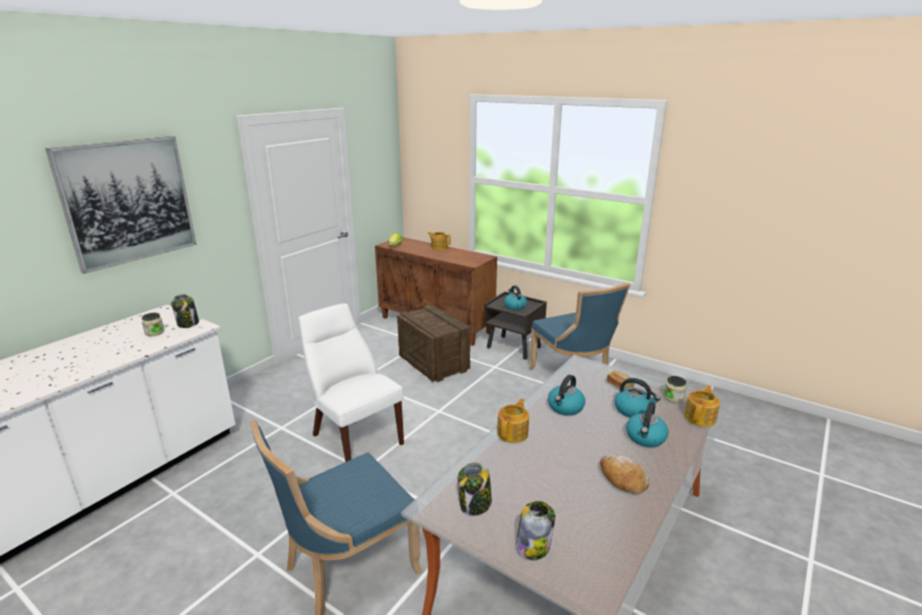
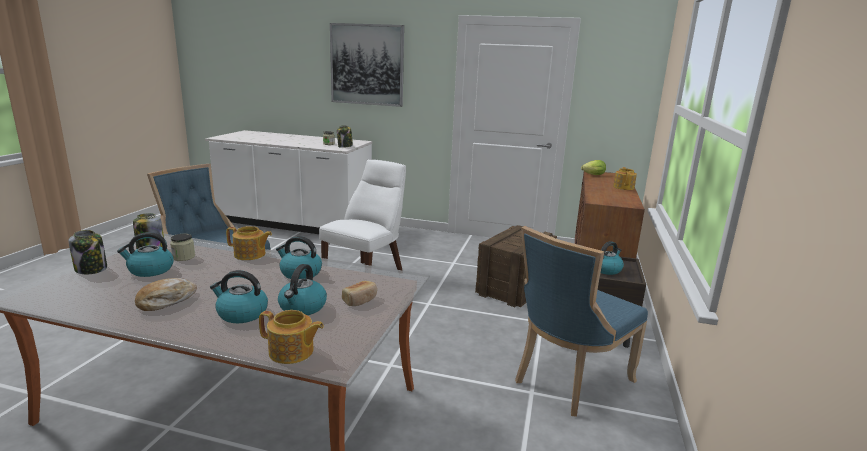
camera: 70 degrees right, 5 degrees down
jar [664,376,686,403] -> jar moved to [170,234,195,261]
none -> kettle [117,232,174,277]

